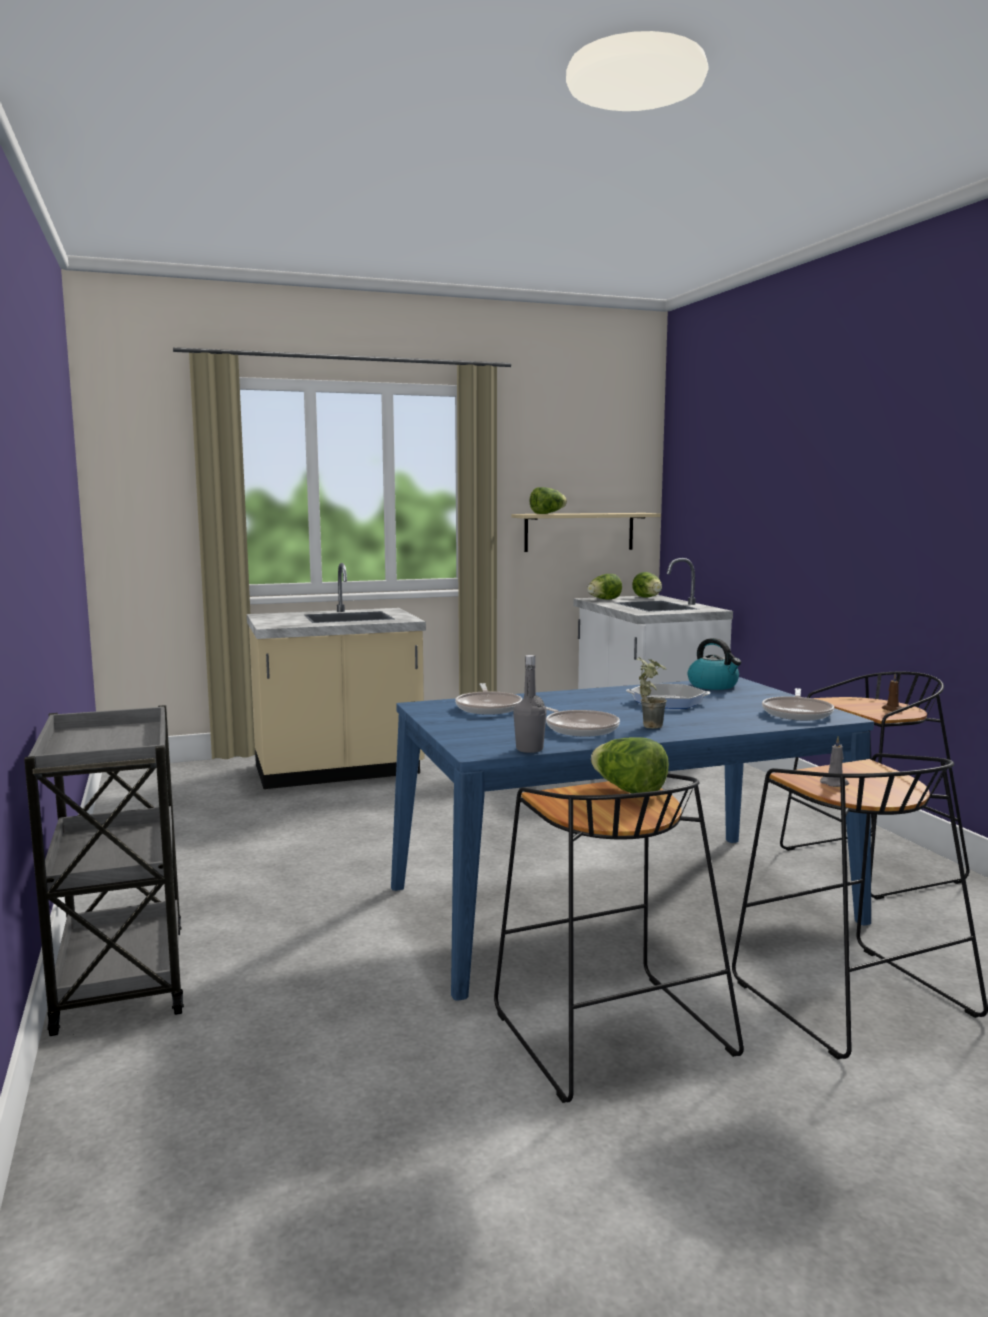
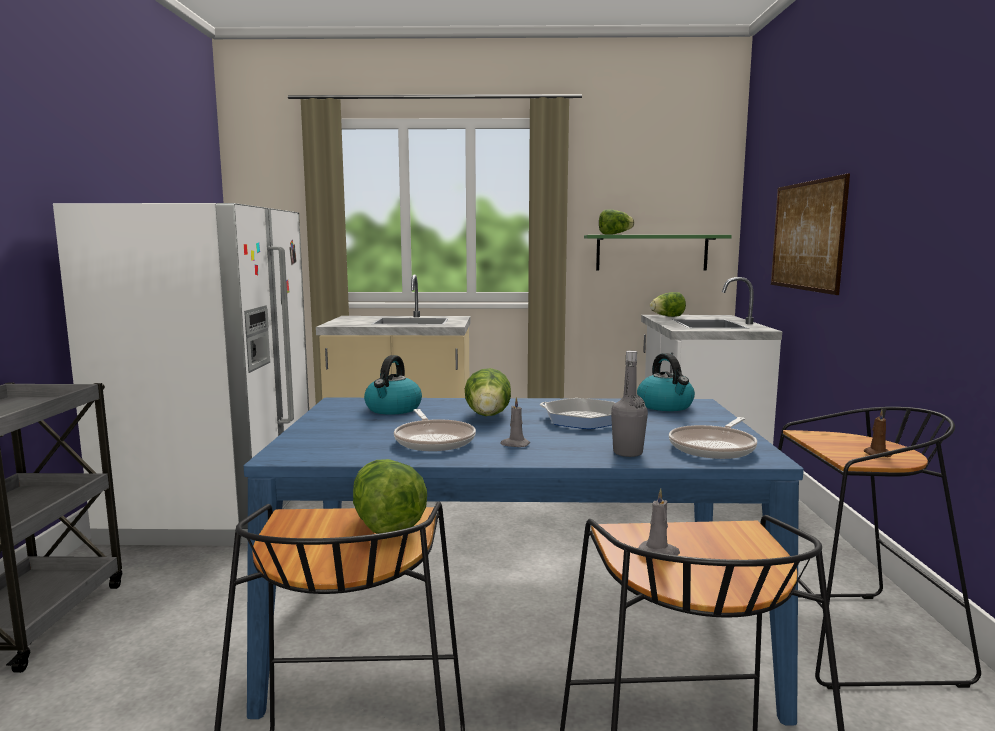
camera: 20 degrees right, 0 degrees up
frying pan [455,683,522,715] -> kettle [364,355,422,415]
beige shelf [511,513,661,552] -> green shelf [584,235,732,271]
grey bottle [513,655,547,753] -> grey bottle moved to [611,351,648,457]
lettuce [632,572,662,598] -> lettuce moved to [465,368,511,416]
potted plant [637,657,667,729] -> grey candle [500,397,530,447]
none -> white fridge [53,203,309,546]
none -> picture [771,174,850,295]

